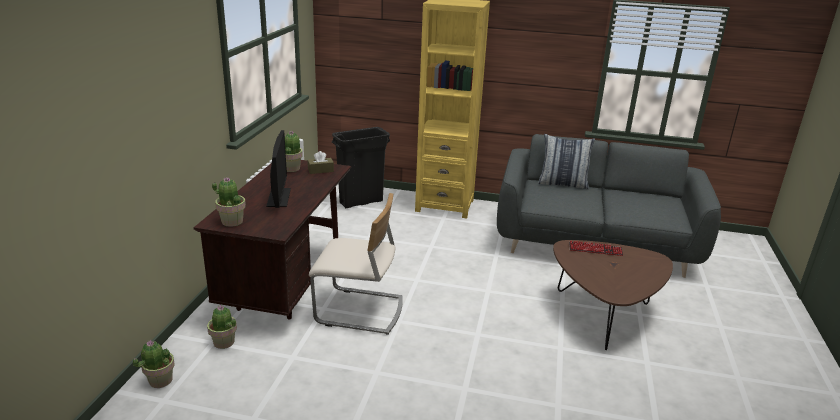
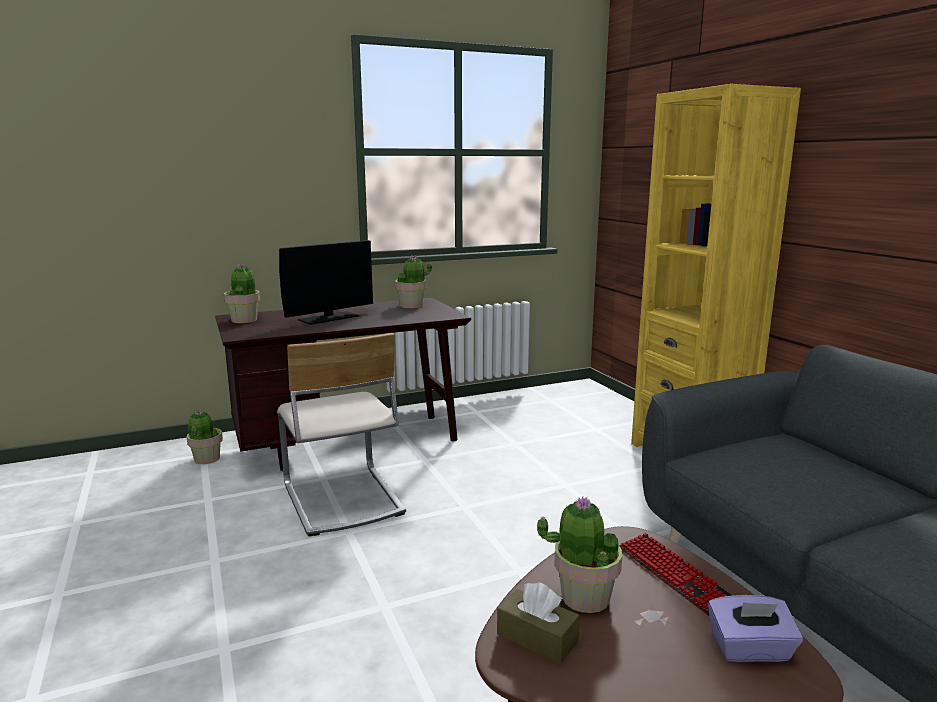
camera: 55 degrees right, 10 degrees down
potted plant [133,340,175,388] -> potted plant moved to [537,496,622,613]
brown tissue box [308,151,334,174] -> brown tissue box moved to [497,582,580,664]
black trash can [332,127,390,208] -> none
pillow [538,134,595,189] -> none
none -> purple tissue box [708,595,803,662]

